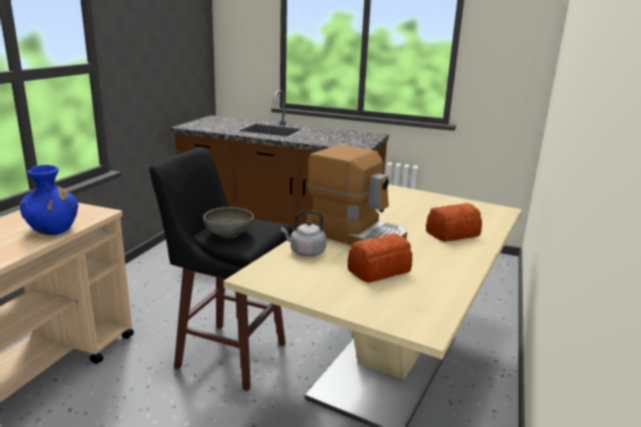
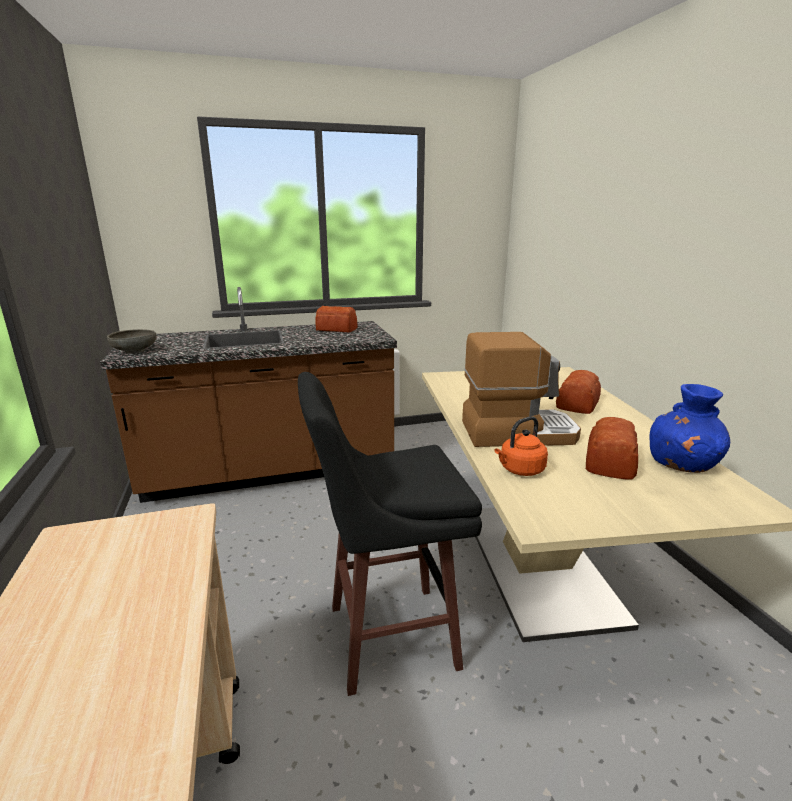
camera: 35 degrees left, 0 degrees up
blue vase [20,165,78,235] -> blue vase moved to [650,384,730,473]
grey bowl [203,207,254,238] -> grey bowl moved to [107,329,157,353]
grey kettle [281,211,327,257] -> orange kettle [494,416,548,476]
none -> bread [316,306,358,332]

